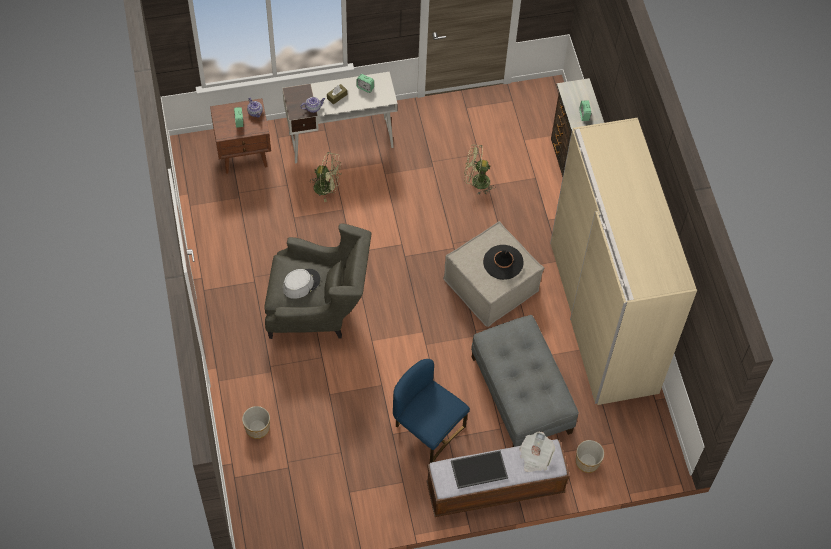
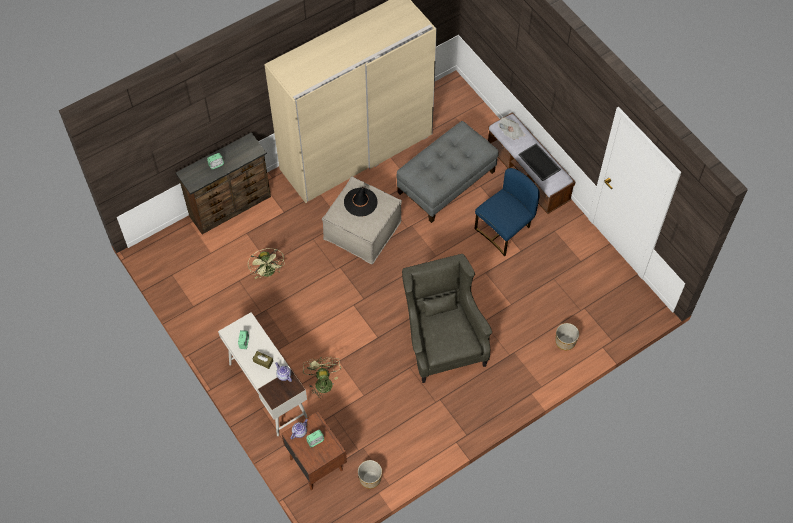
camera: 110 degrees left, 0 degrees up
grey hat [282,269,320,299] -> none
blue chair [393,359,470,463] -> blue chair turned 150 degrees counterclockwise [475,168,540,256]
planter [576,440,604,473] -> planter moved to [358,460,382,489]

